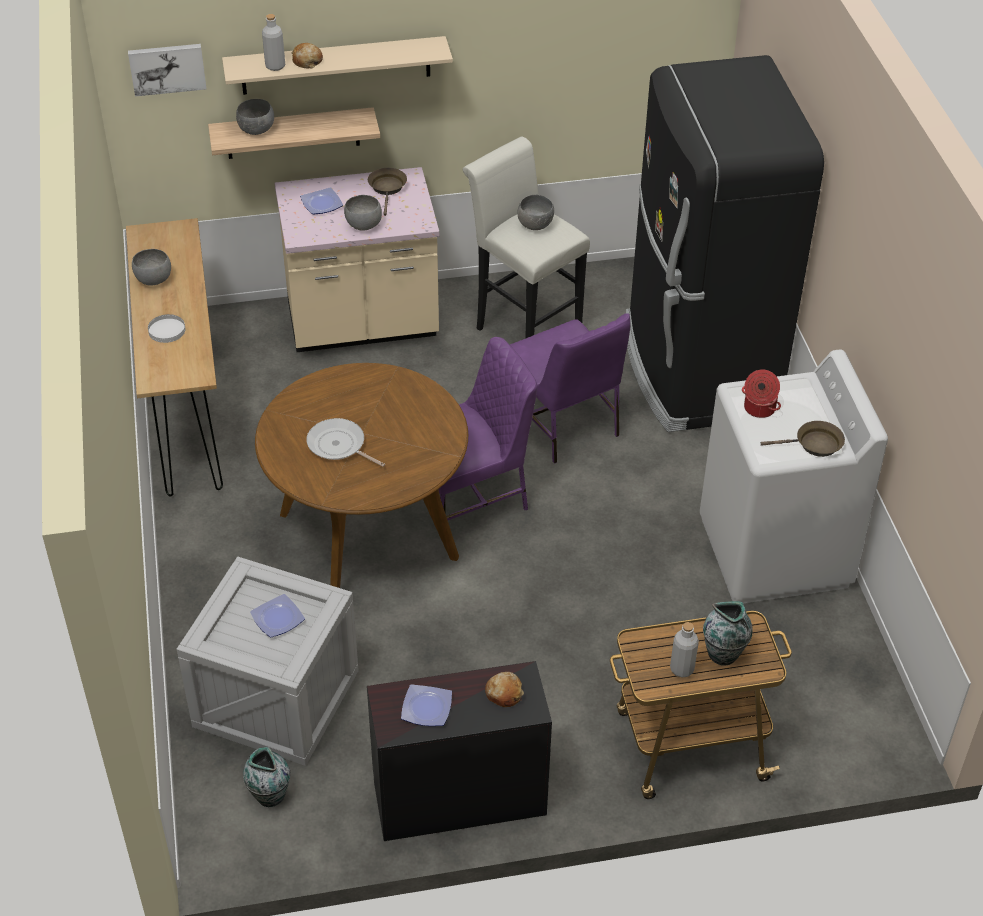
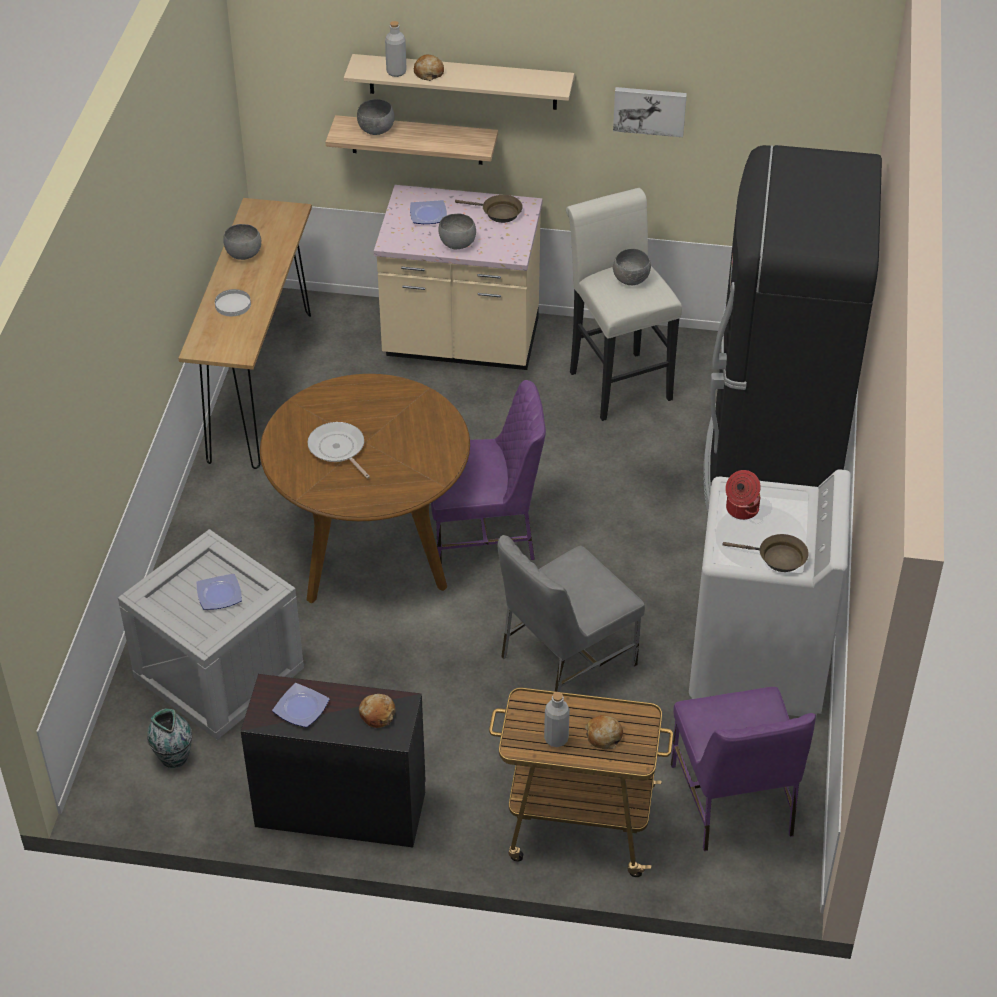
camera: 20 degrees right, 0 degrees up
picture [128,44,207,96] -> picture moved to [613,87,687,137]
brown frying pan [368,168,407,216] -> brown frying pan turned 90 degrees clockwise [455,195,523,223]
purple chair [510,313,630,464] -> purple chair moved to [671,687,816,851]
vase [703,601,753,666] -> bread [585,715,623,749]
none -> grey chair [498,535,645,692]

